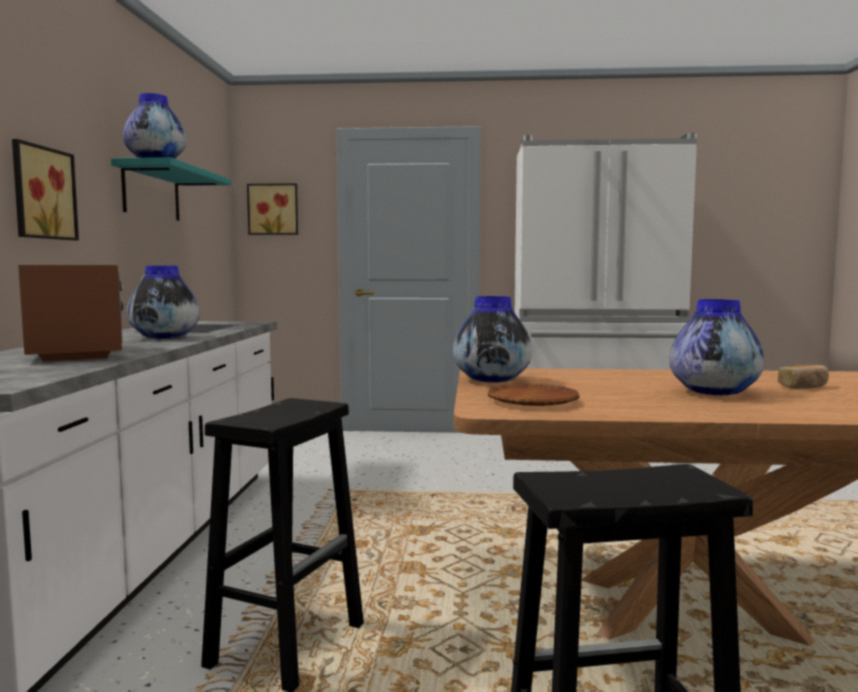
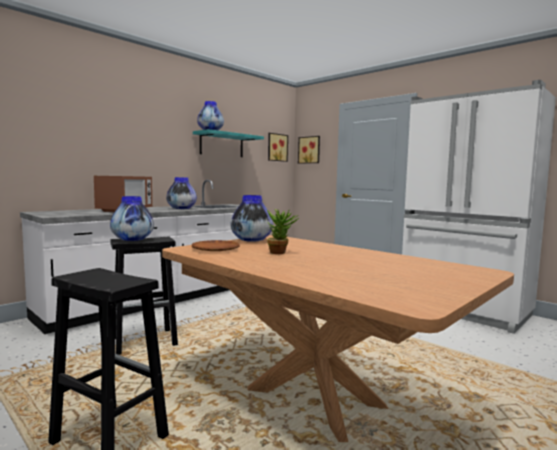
camera: 40 degrees right, 0 degrees up
picture [12,139,79,241] -> picture moved to [268,133,288,162]
vase [669,299,764,395] -> vase moved to [110,196,154,241]
bread [778,365,829,389] -> none
none -> potted plant [266,209,299,254]

